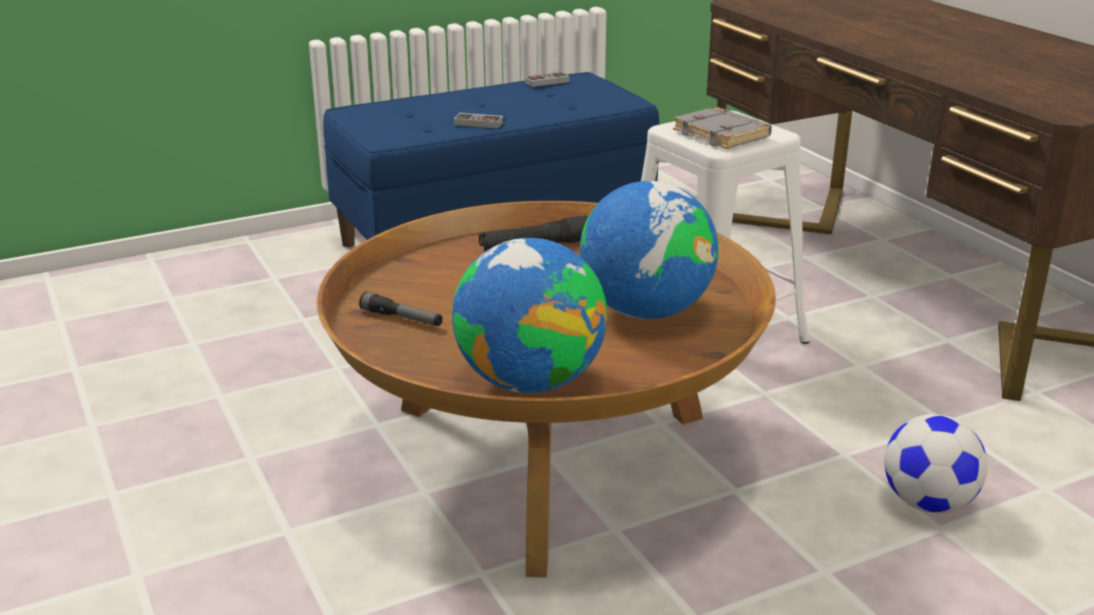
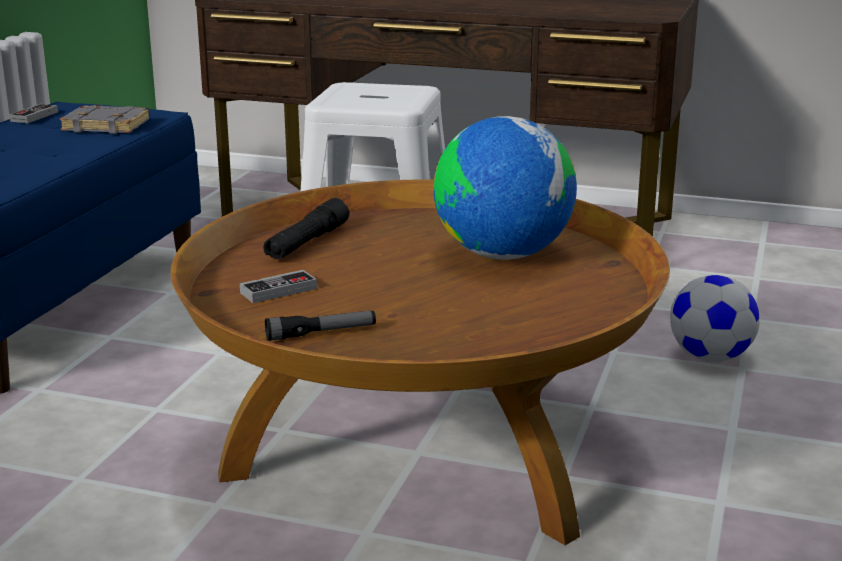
camera: 45 degrees left, 5 degrees down
globe [452,238,607,393] -> none
game controller [454,113,503,128] -> game controller moved to [240,270,317,303]
grey book [673,107,772,149] -> grey book moved to [60,105,150,134]

